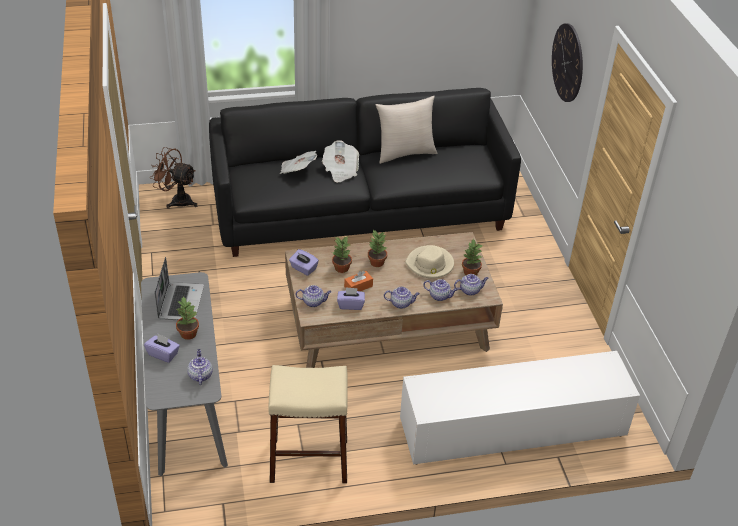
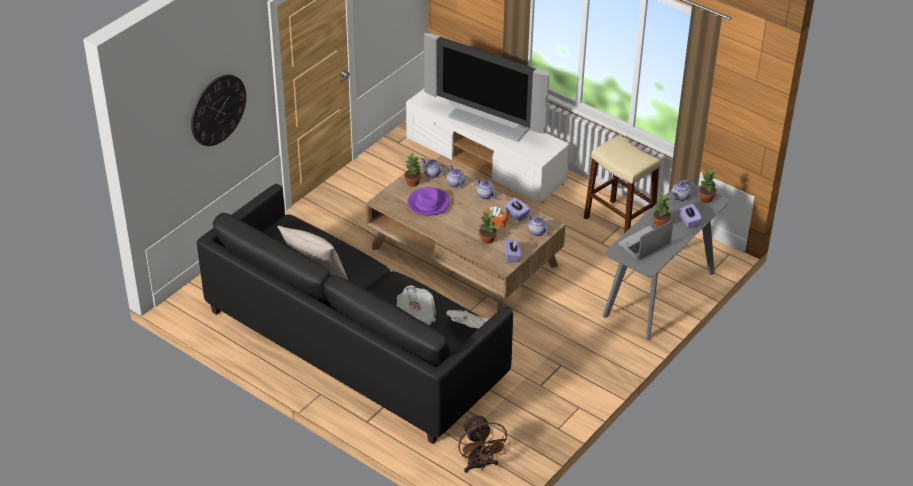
camera: 130 degrees left, 0 degrees up
newspaper [322,140,359,183] -> newspaper moved to [446,310,488,328]
potted plant [368,230,387,267] -> potted plant moved to [698,168,717,203]
beige hat [405,245,454,279] -> purple hat [408,187,450,216]
none -> television [424,33,549,142]

